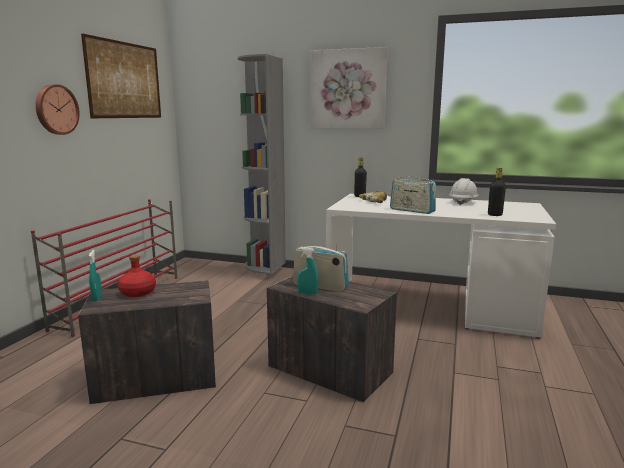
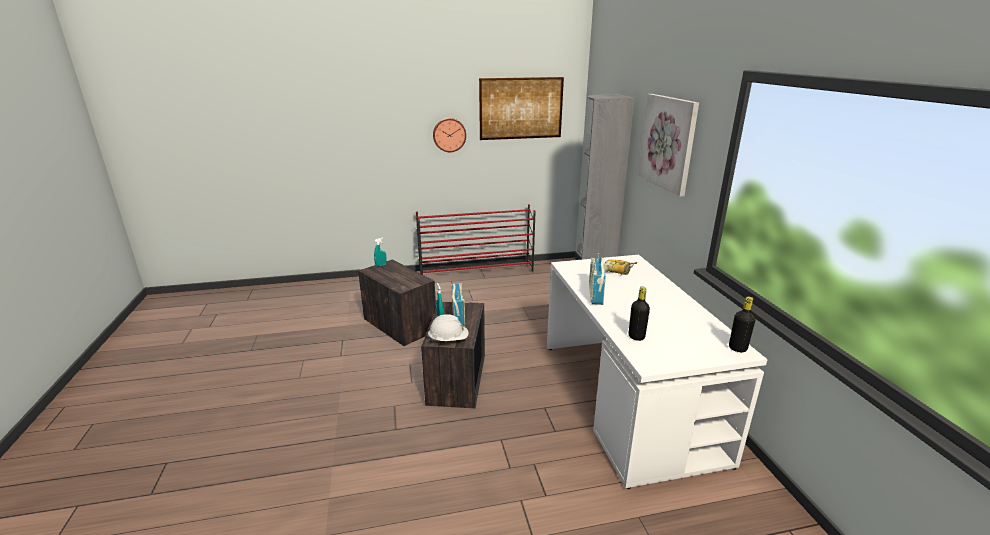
camera: 60 degrees right, 10 degrees up
red bottle [118,255,156,297] -> none
black bottle [354,157,367,197] -> black bottle moved to [729,297,755,352]
white hard hat [449,178,478,205] -> white hard hat moved to [428,314,469,341]

